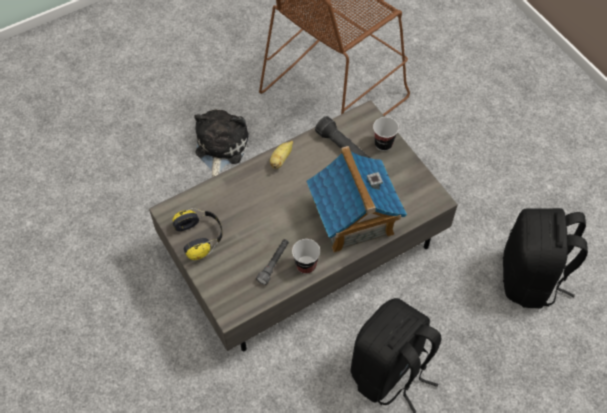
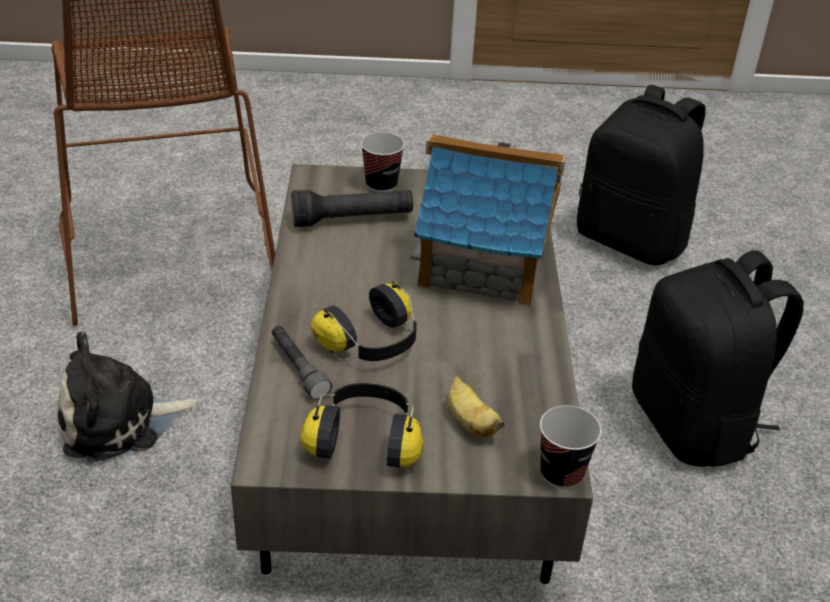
camera: 60 degrees left, 20 degrees down
plush toy [194,109,249,177] -> plush toy turned 60 degrees counterclockwise [57,331,197,462]
grey flashlight [256,239,289,285] -> grey flashlight moved to [272,326,332,400]
banana [270,141,293,169] -> banana moved to [448,376,505,437]
cup [292,239,320,274] -> cup moved to [540,405,601,489]
none -> headphones [311,281,417,361]

